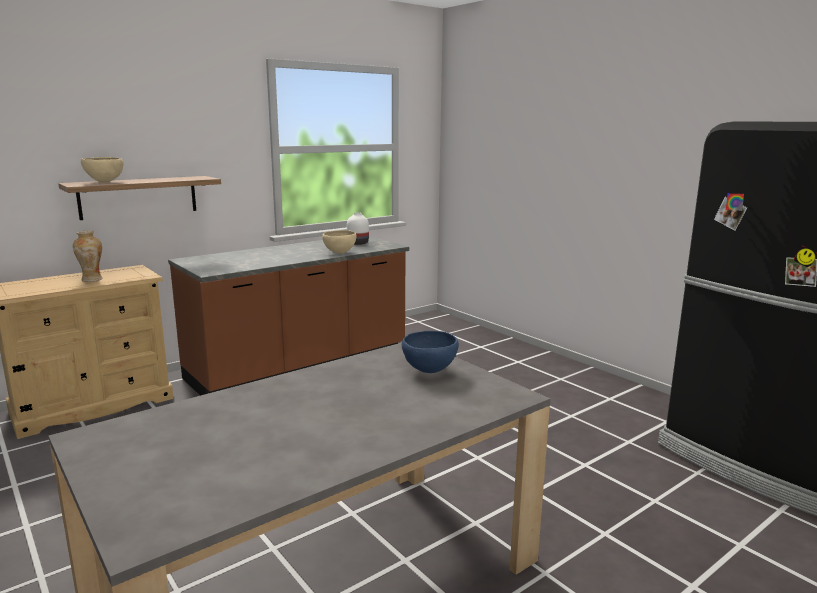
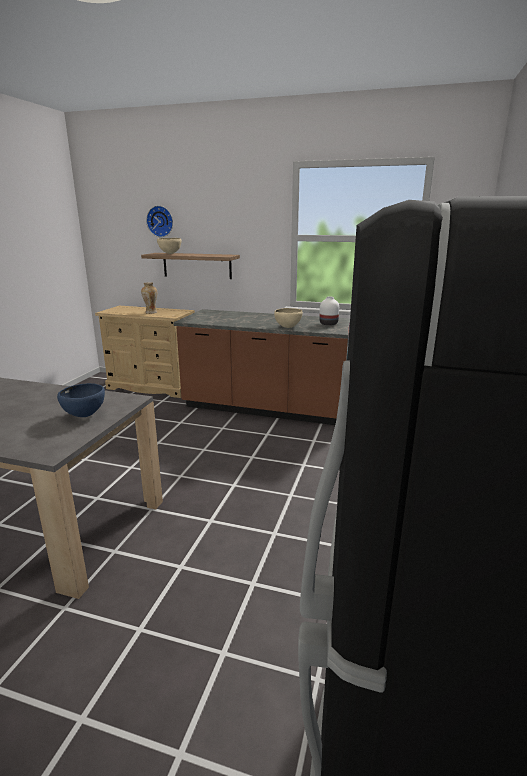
camera: 55 degrees right, 5 degrees up
none -> wall clock [146,206,173,237]

